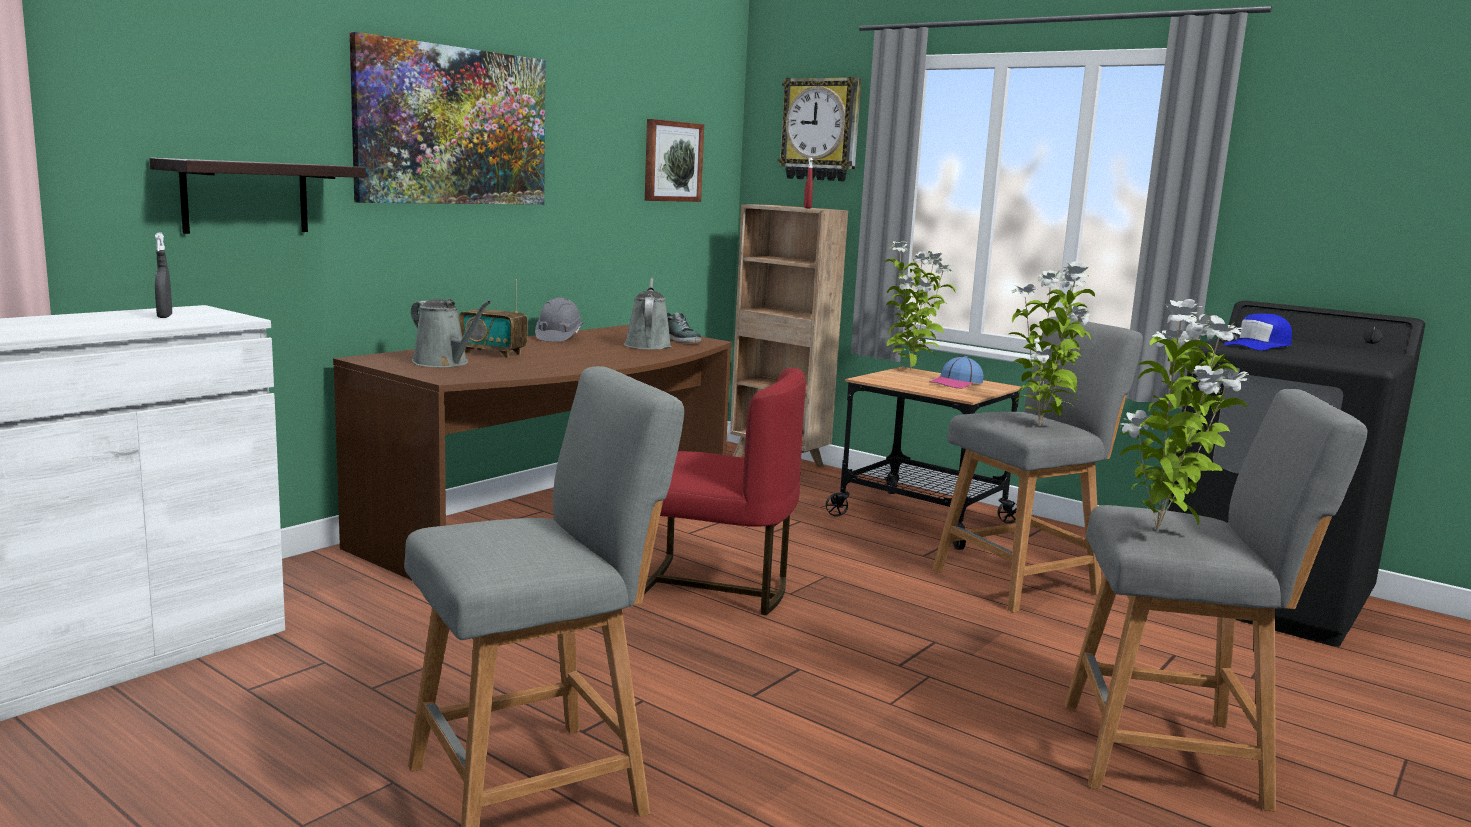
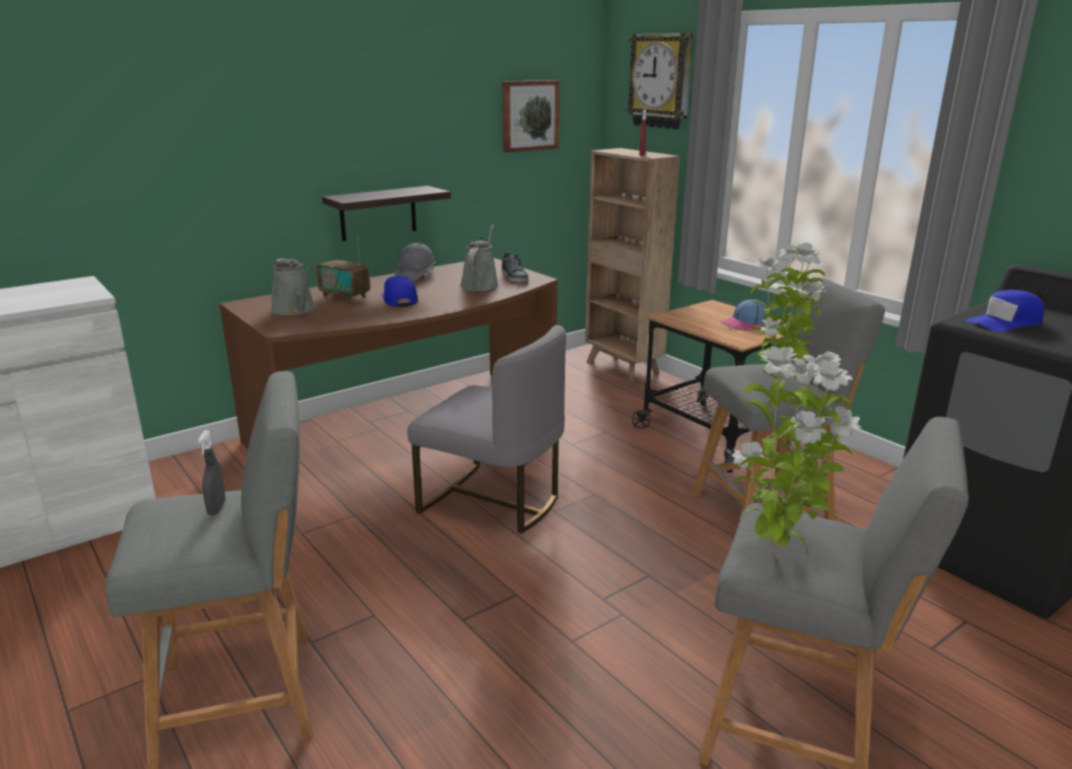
camera: 15 degrees right, 10 degrees up
shelf [150,158,366,234] -> shelf moved to [322,186,451,241]
grey spray bottle [155,233,172,318] -> grey spray bottle moved to [198,430,226,515]
picture [349,32,546,205] -> none
red chair [644,368,806,615] -> grey chair [407,325,566,534]
potted plant [885,240,956,370] -> none
none -> blue cap [381,276,418,307]

